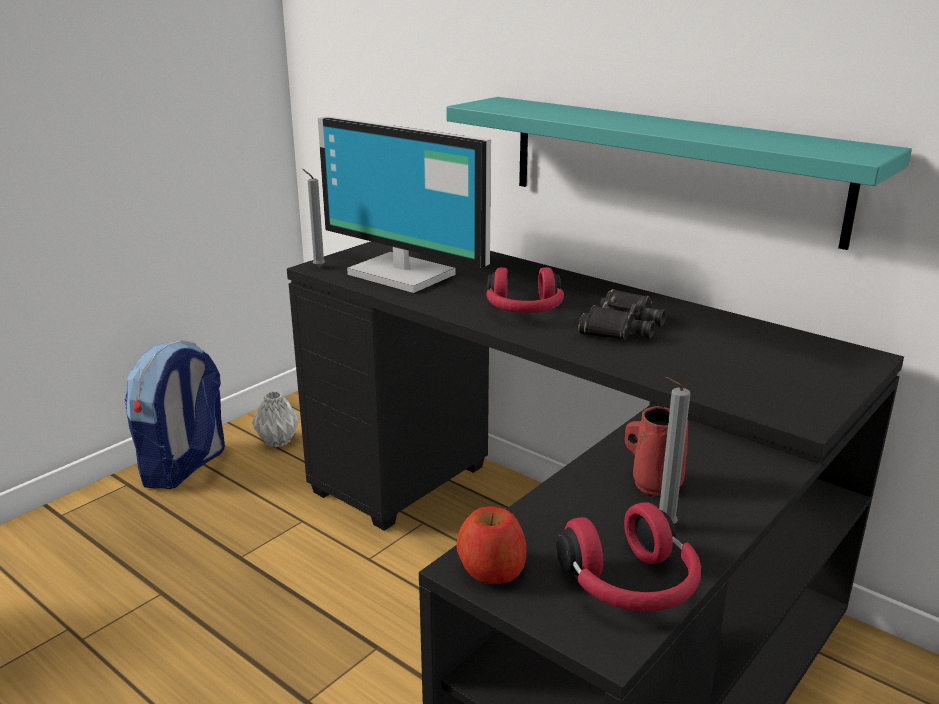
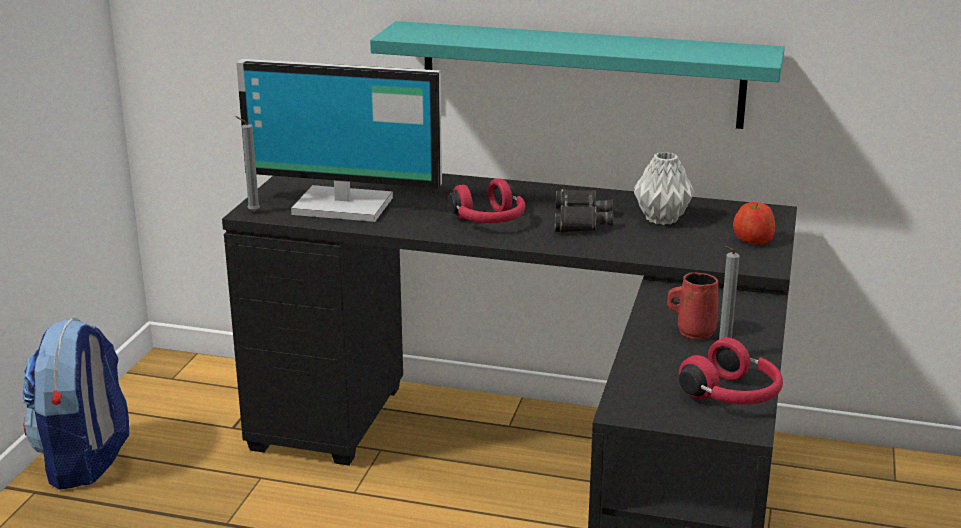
camera: 25 degrees left, 0 degrees up
grey vase [252,391,299,447] -> grey vase moved to [634,152,695,225]
apple [457,507,527,584] -> apple moved to [733,202,775,245]

